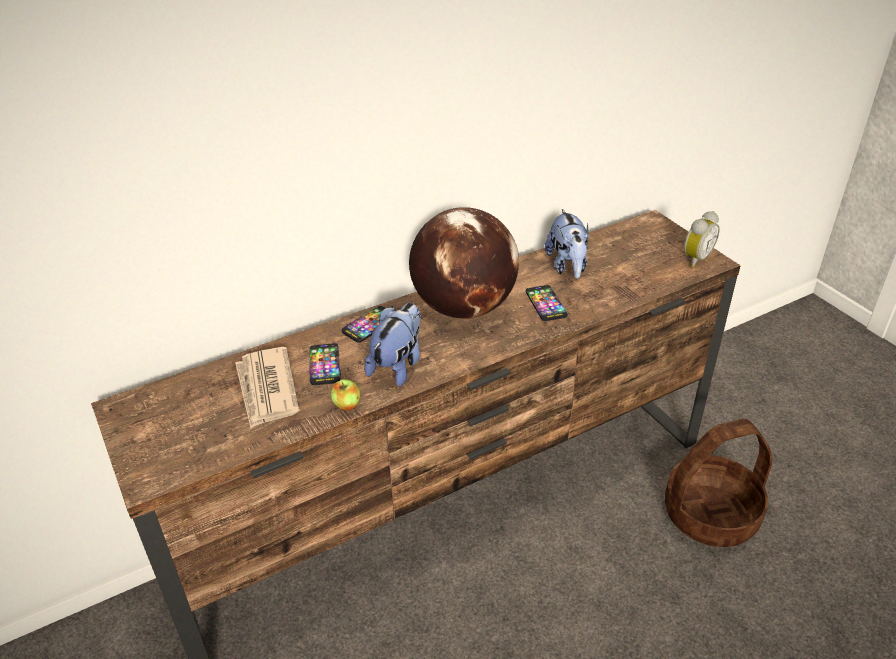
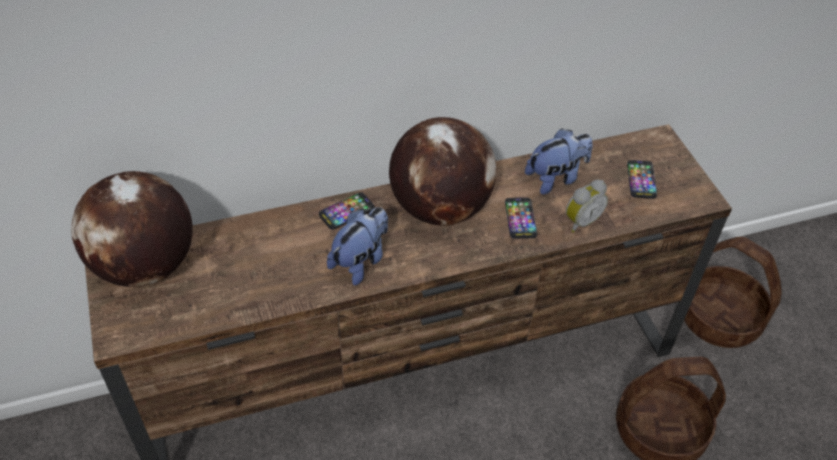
camera: 10 degrees right, 10 degrees up
newspaper [235,347,299,428] -> none
phone [309,343,341,385] -> phone moved to [627,160,657,199]
apple [331,379,361,411] -> none
plush toy [545,209,589,279] -> plush toy turned 120 degrees counterclockwise [525,128,593,195]
alarm clock [684,211,720,268] -> alarm clock moved to [566,180,608,233]
none -> globe [71,171,193,287]
none -> basket [684,237,782,348]

